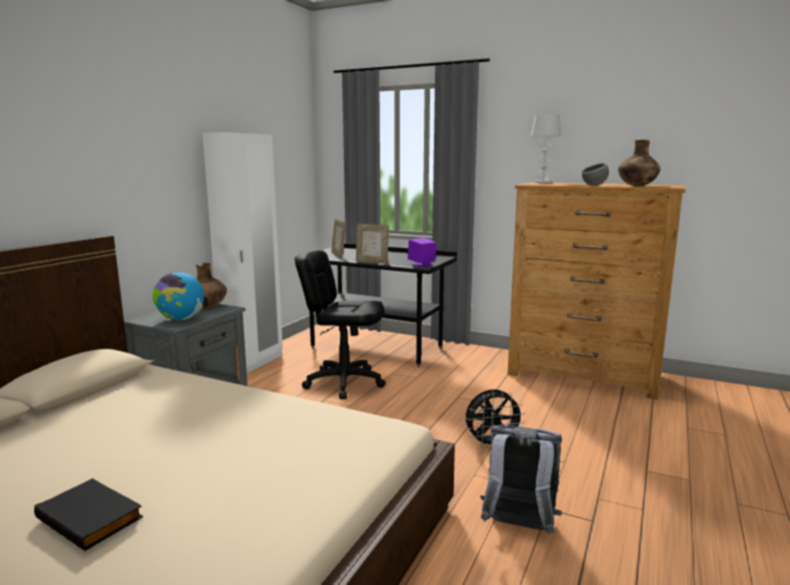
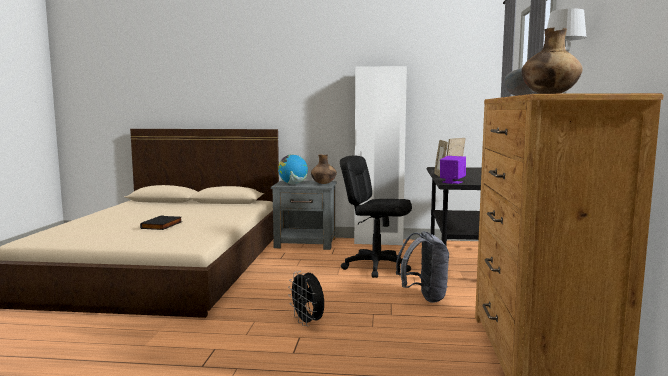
camera: 70 degrees right, 5 degrees down
black book [34,478,143,551] -> black book moved to [140,215,182,230]
black office chair [295,250,386,399] -> black office chair turned 60 degrees counterclockwise [340,156,412,278]
grey backpack [480,426,562,535] -> grey backpack moved to [396,231,449,303]

